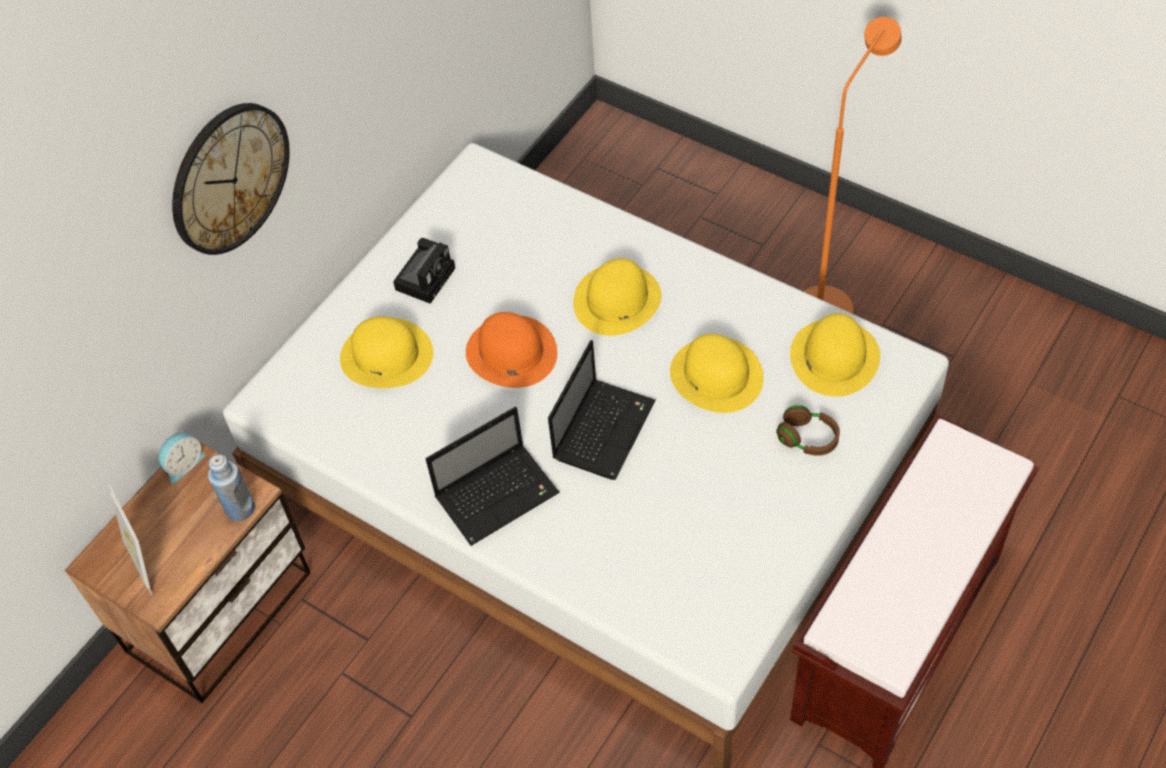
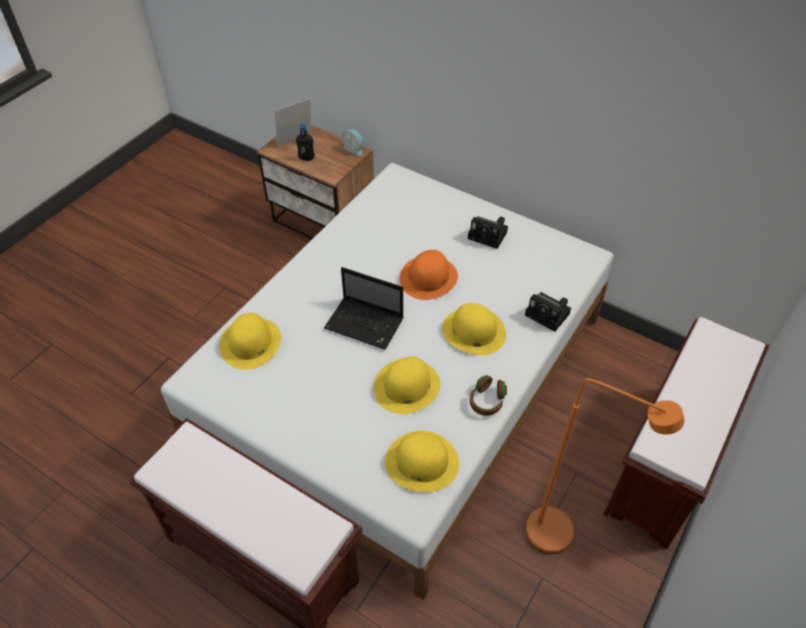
camera: 85 degrees right, 5 degrees down
wall clock [172,103,290,255] -> none
blue bottle [208,454,255,521] -> none
yellow hat [340,316,433,388] -> yellow hat moved to [219,313,281,370]
laptop [426,407,560,546] -> none
brown headphones [776,405,840,456] -> brown headphones moved to [470,375,507,416]
none -> black bottle [296,124,315,161]
none -> camera [525,292,571,332]
none -> brown bench [603,317,770,549]

